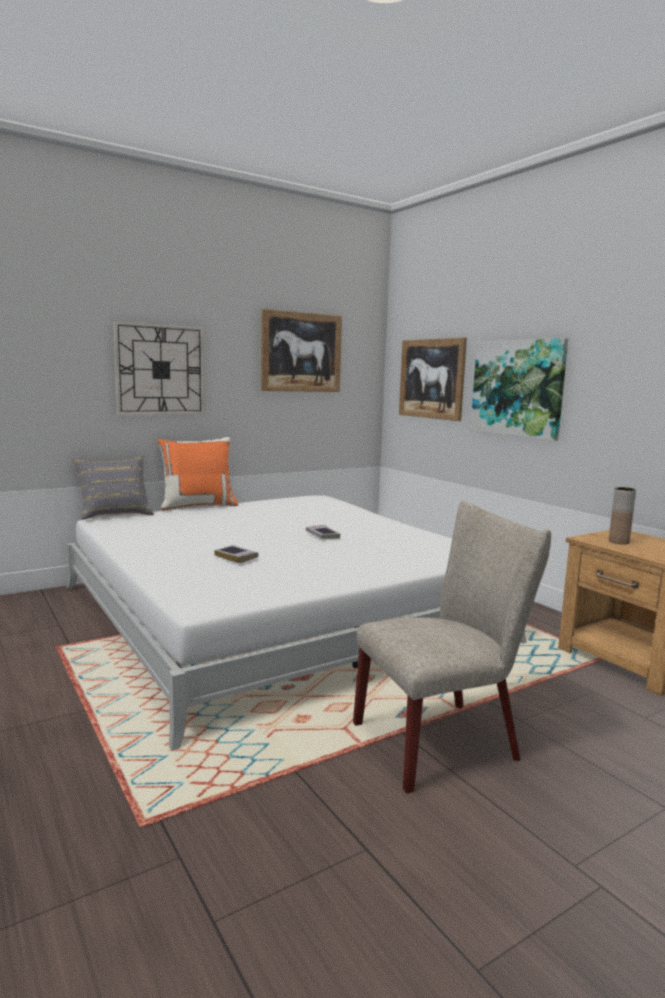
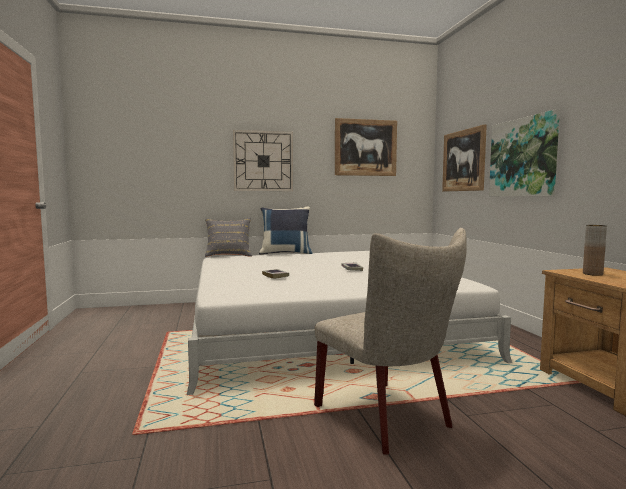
camera: 20 degrees right, 5 degrees down
orange pillow [157,437,238,511] -> blue pillow [259,207,312,255]
beige chair [353,500,551,794] -> beige chair turned 60 degrees clockwise [314,228,467,455]

